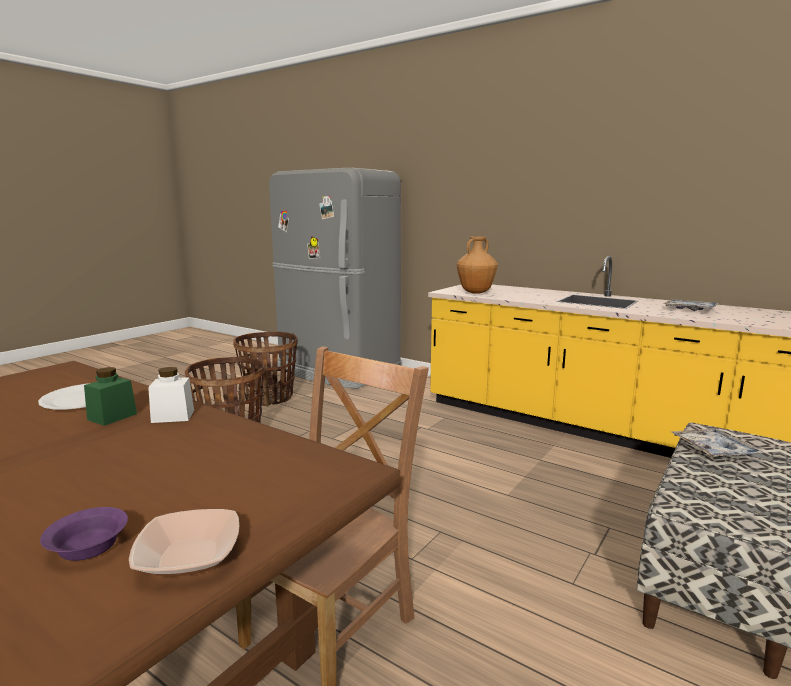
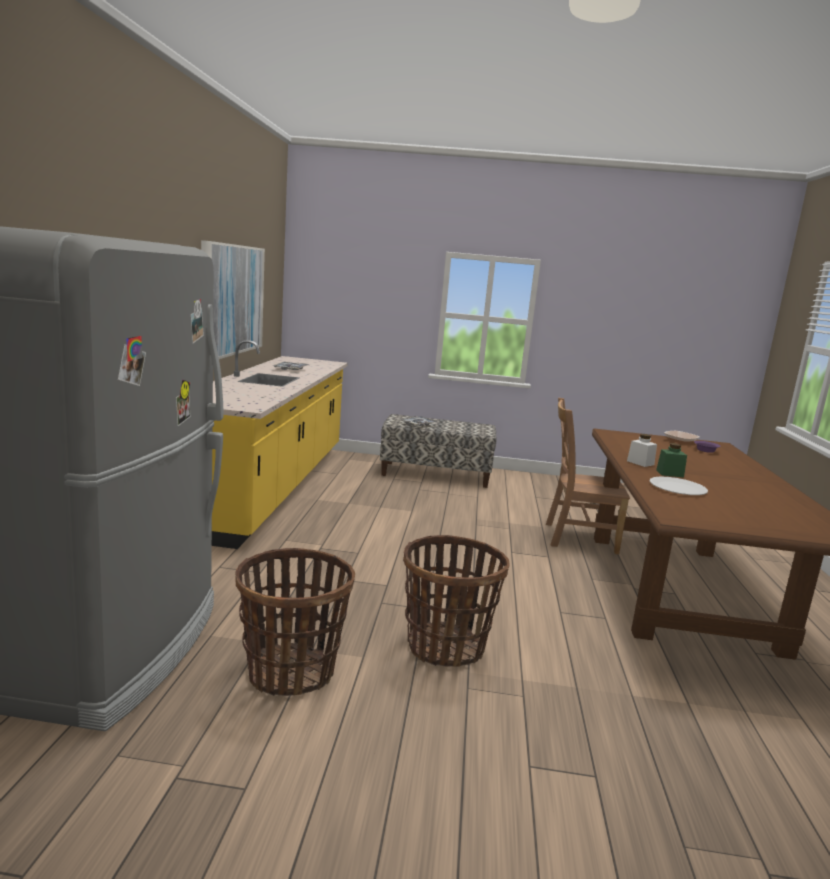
camera: 120 degrees left, 0 degrees up
brown vase [457,236,498,294] -> none
none -> picture [201,240,265,359]

